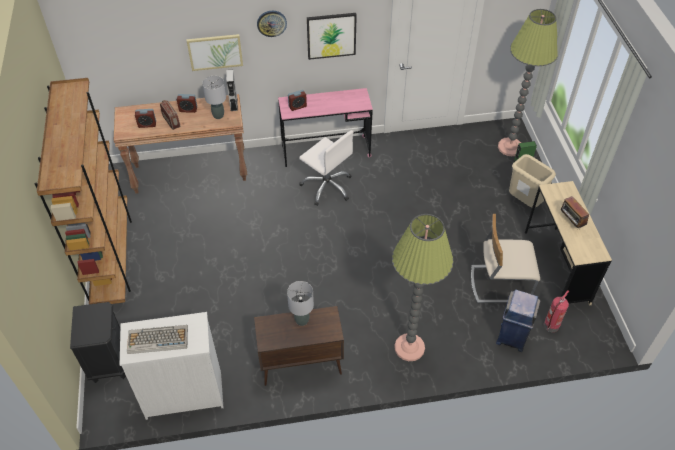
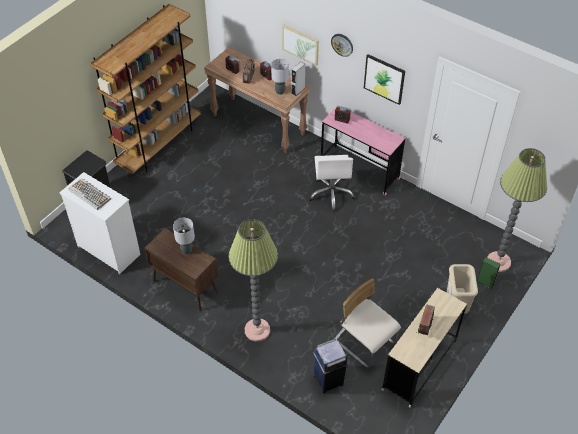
camera: 45 degrees right, 0 degrees up
fire extinguisher [544,290,569,332] -> none

